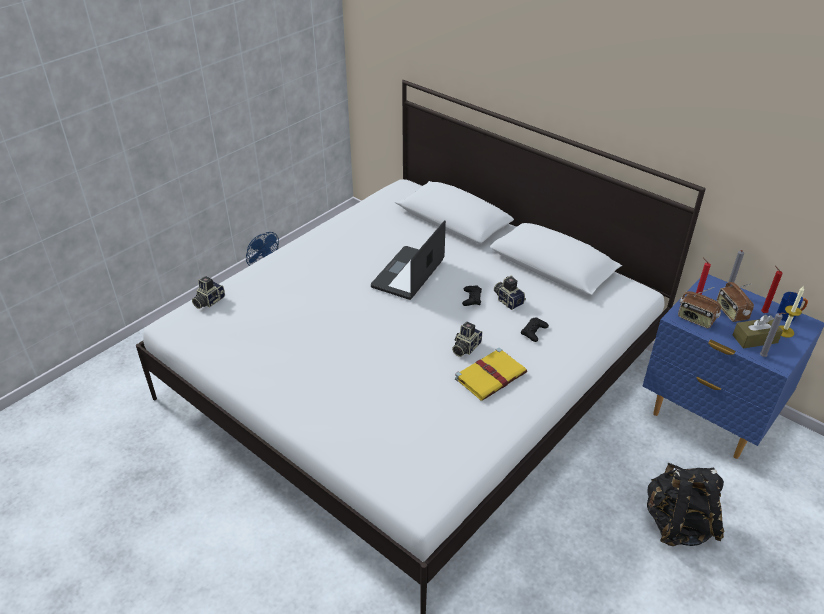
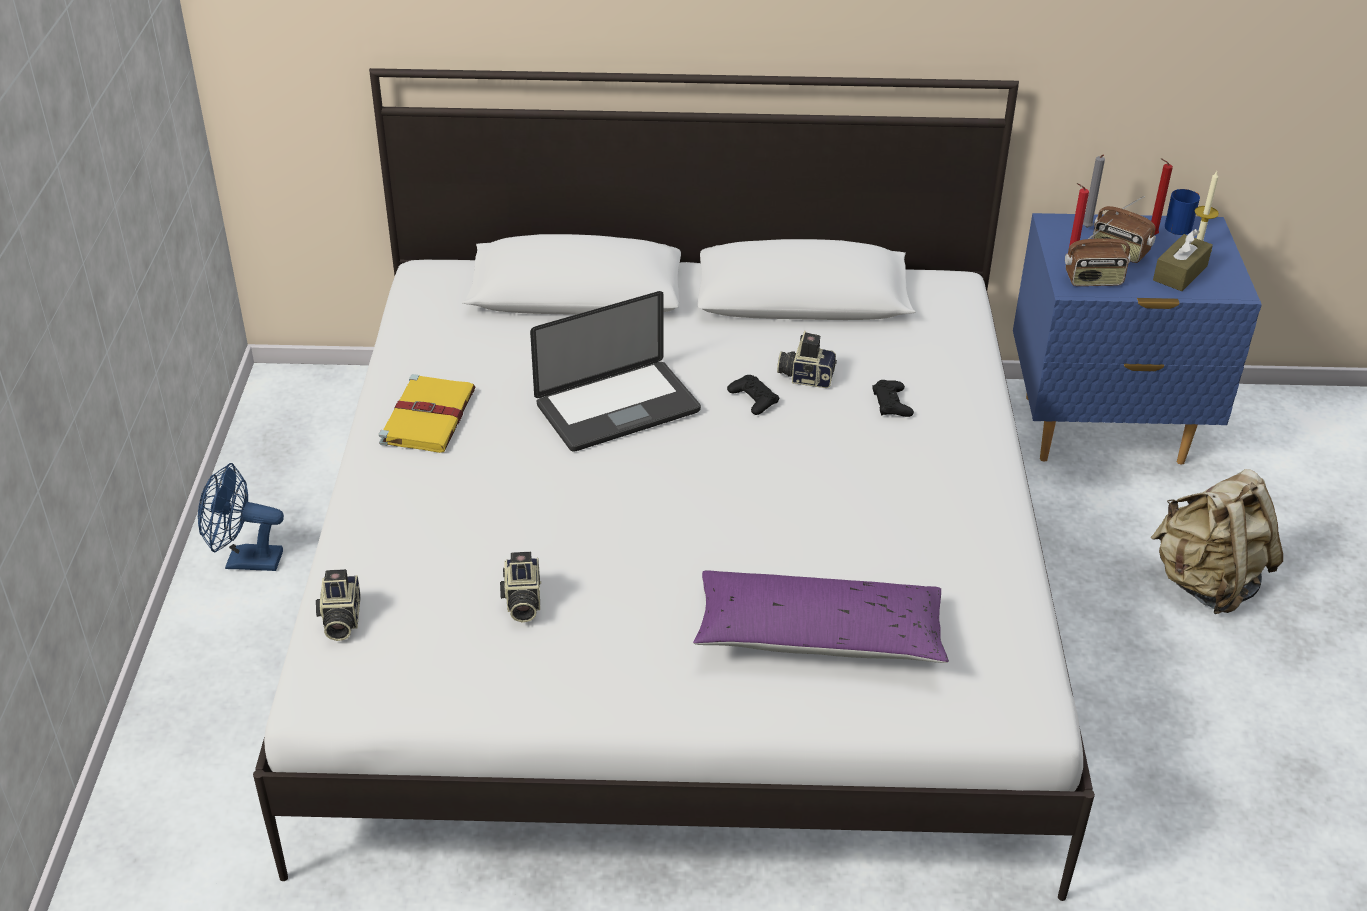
camera: 40 degrees left, 0 degrees up
laptop [371,220,446,300] -> laptop turned 105 degrees counterclockwise [530,291,701,452]
camera [452,322,482,357] -> camera moved to [500,552,541,622]
yellow book [455,348,527,401] -> yellow book moved to [379,374,475,453]
black backpack [647,463,724,546] -> beige backpack [1151,469,1283,614]
grey candle [760,313,787,357] -> none
none -> purple pillow [693,570,949,663]

